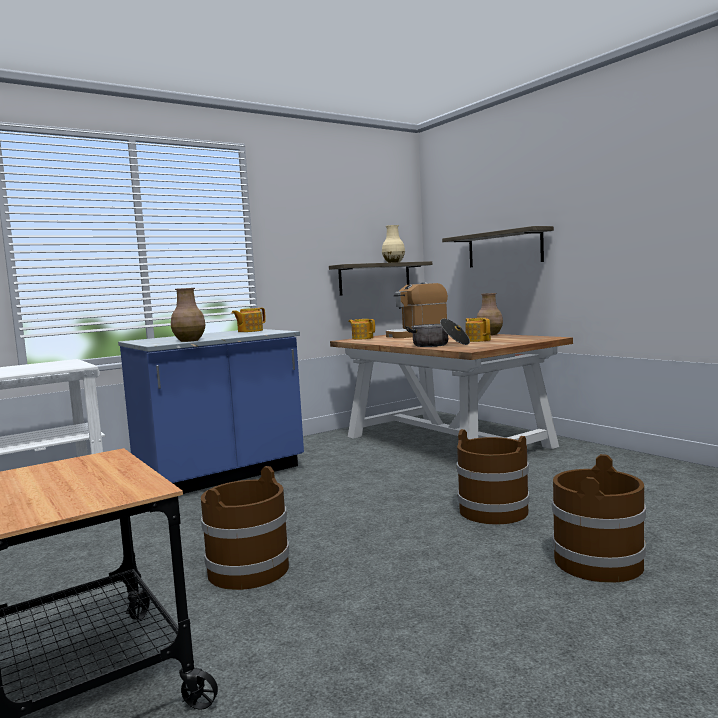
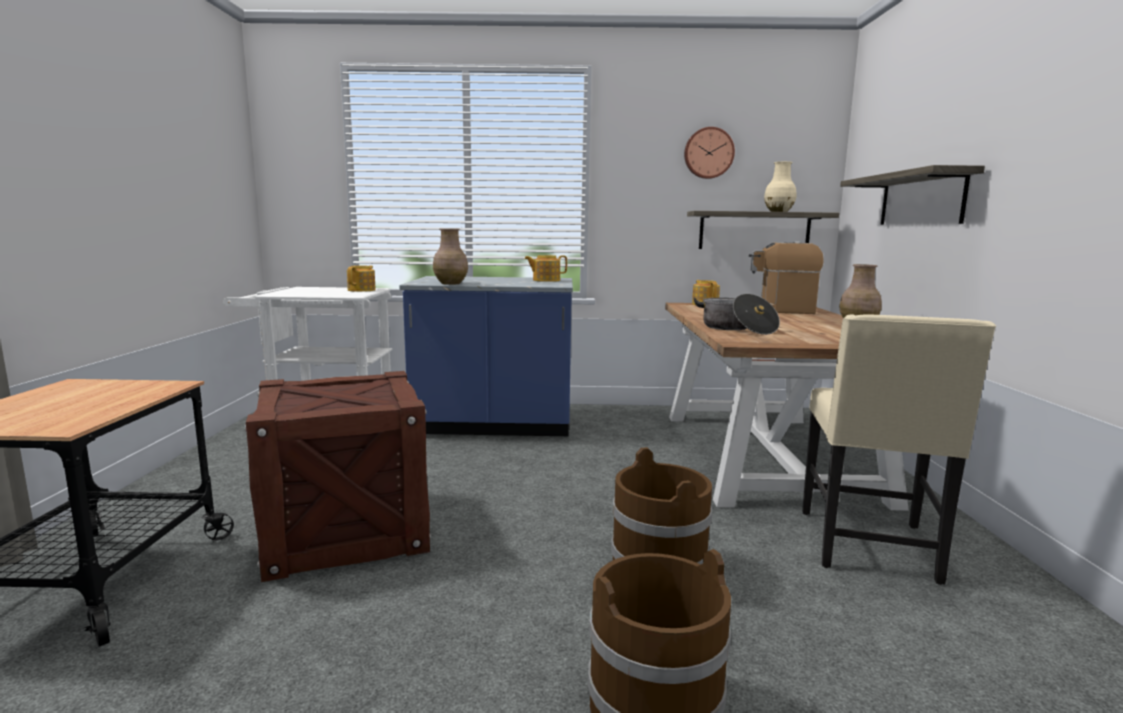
camera: 35 degrees right, 5 degrees up
brown bucket [201,466,289,590] -> crate [244,371,431,582]
teapot [465,318,491,342] -> teapot moved to [347,265,376,292]
none -> wall clock [684,127,735,179]
none -> beige chair [802,314,996,585]

